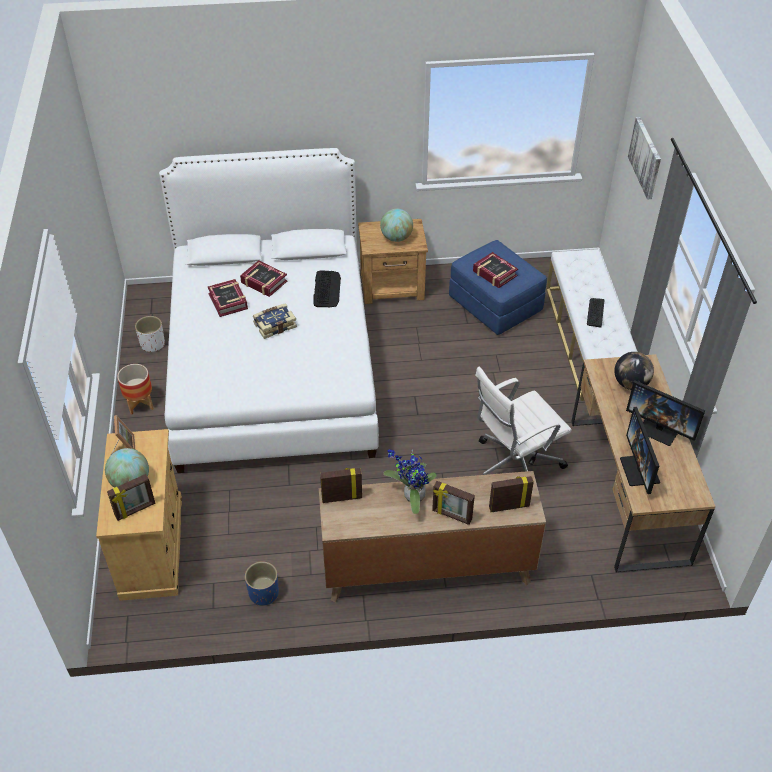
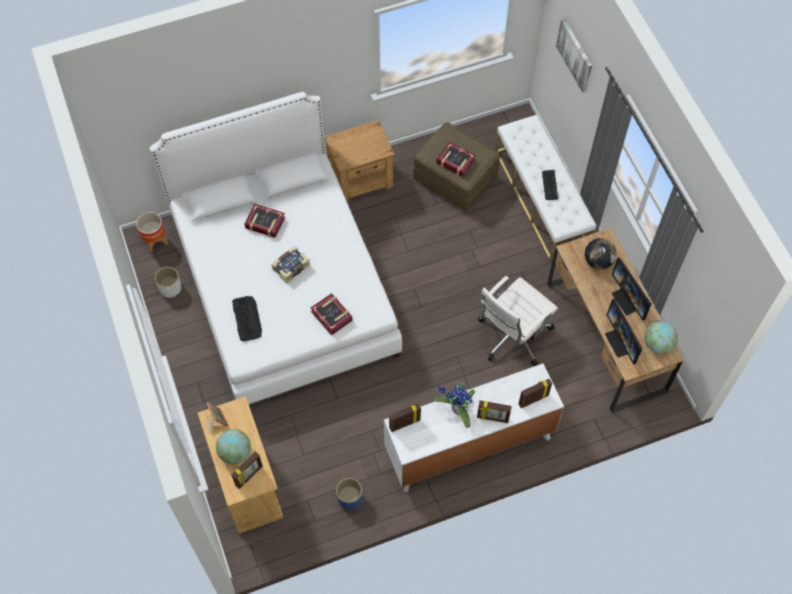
camera: 15 degrees left, 15 degrees up
planter [117,364,154,415] -> planter moved to [136,212,168,253]
book [208,279,248,317] -> book moved to [311,293,353,336]
keyboard [313,270,341,308] -> keyboard moved to [232,296,262,341]
brown dresser [319,471,546,602] -> white dresser [384,363,564,492]
globe [380,209,413,242] -> globe moved to [644,320,678,353]
blue ottoman [449,240,547,335] -> brown ottoman [413,122,500,211]
monitor [626,380,705,446] -> monitor turned 45 degrees clockwise [612,257,651,320]

